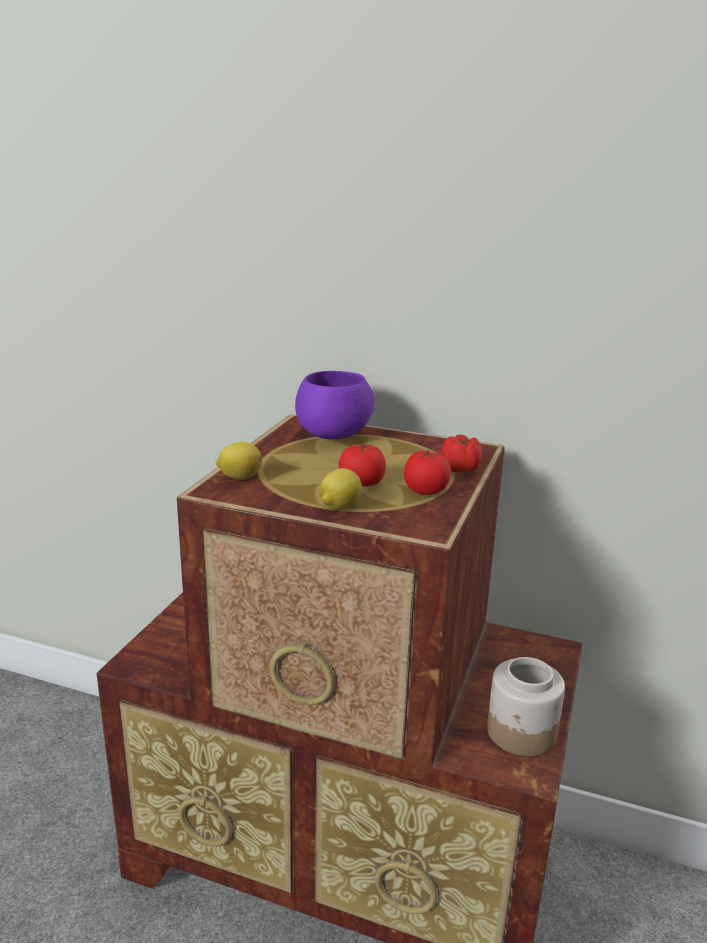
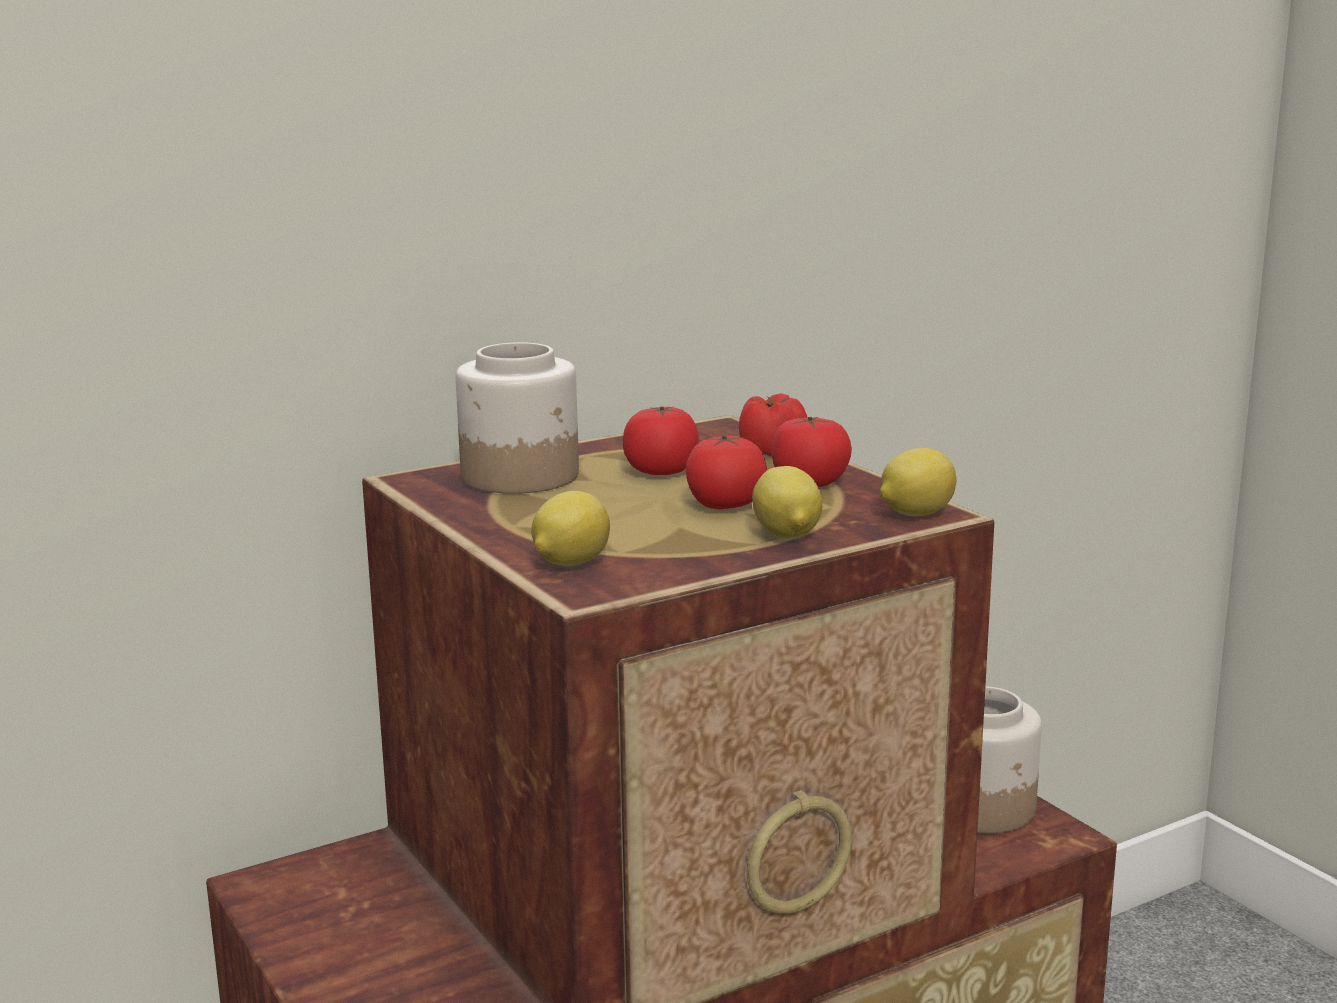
camera: 50 degrees left, 5 degrees down
purple bowl [295,371,374,439] -> jar [456,342,579,494]
none -> tomato [623,407,699,475]
none -> lemon [880,448,957,516]

